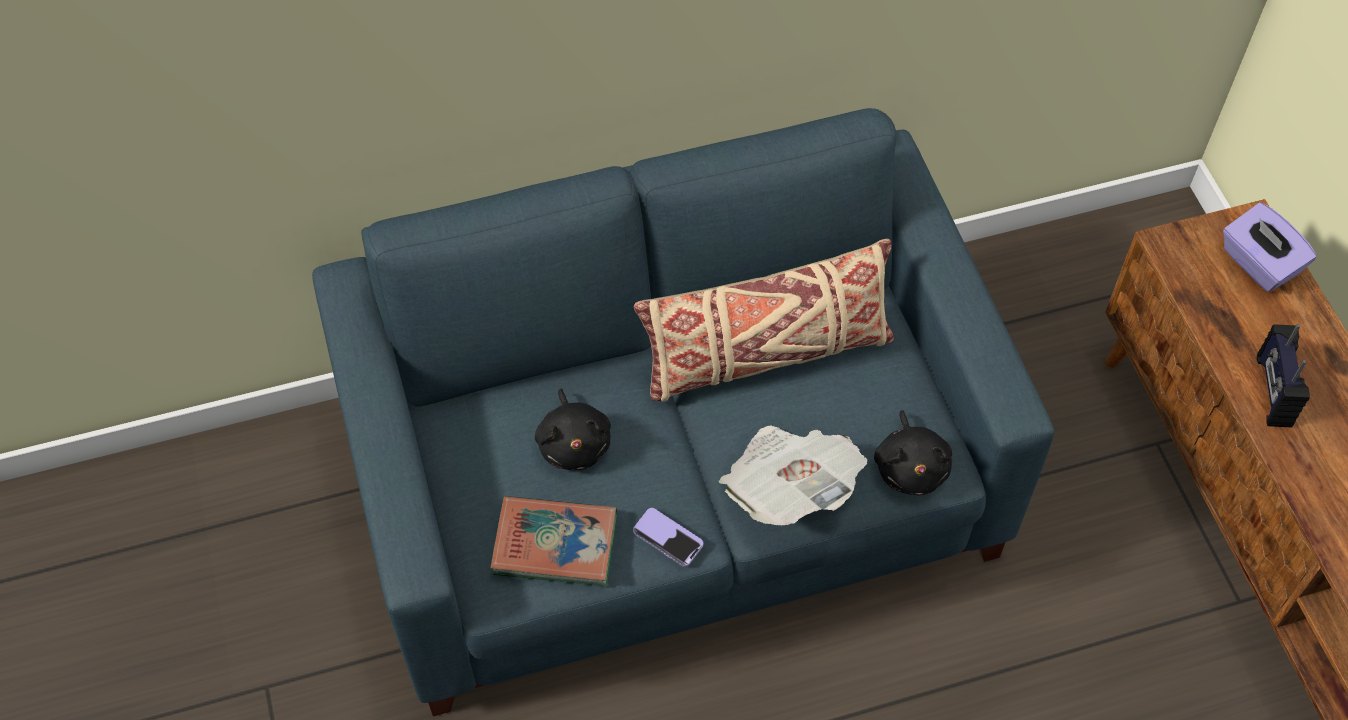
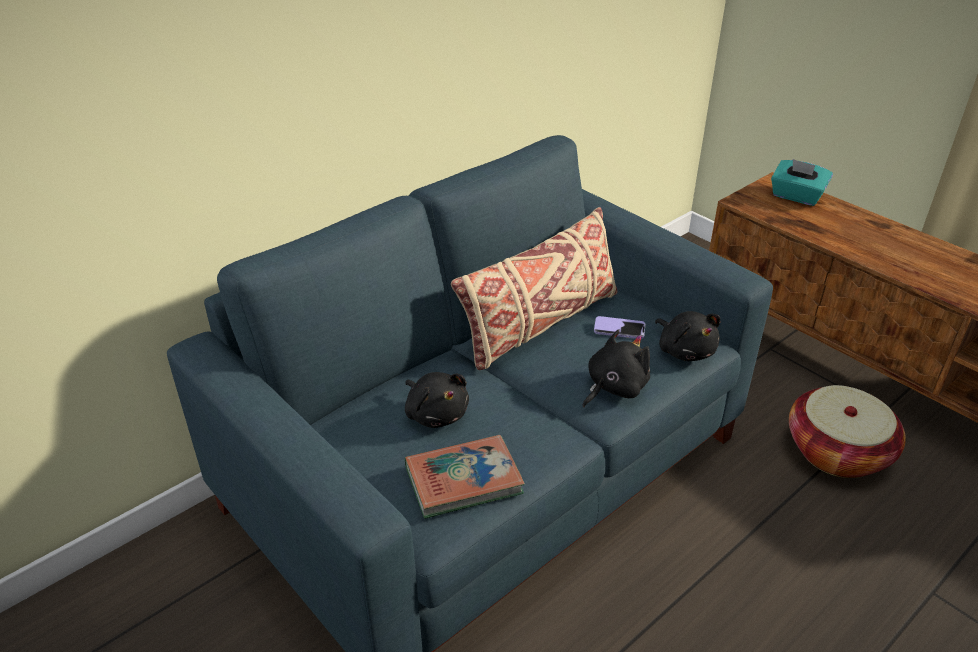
camera: 25 degrees left, 20 degrees down
phone [633,508,704,567] -> phone moved to [594,316,645,339]
newspaper [718,426,867,525] -> black plush toy [583,329,650,408]
purple tissue box [1223,202,1317,292] -> turquoise tissue box [771,159,833,206]
radio [1257,324,1310,427] -> none
none -> basket [789,385,906,478]

